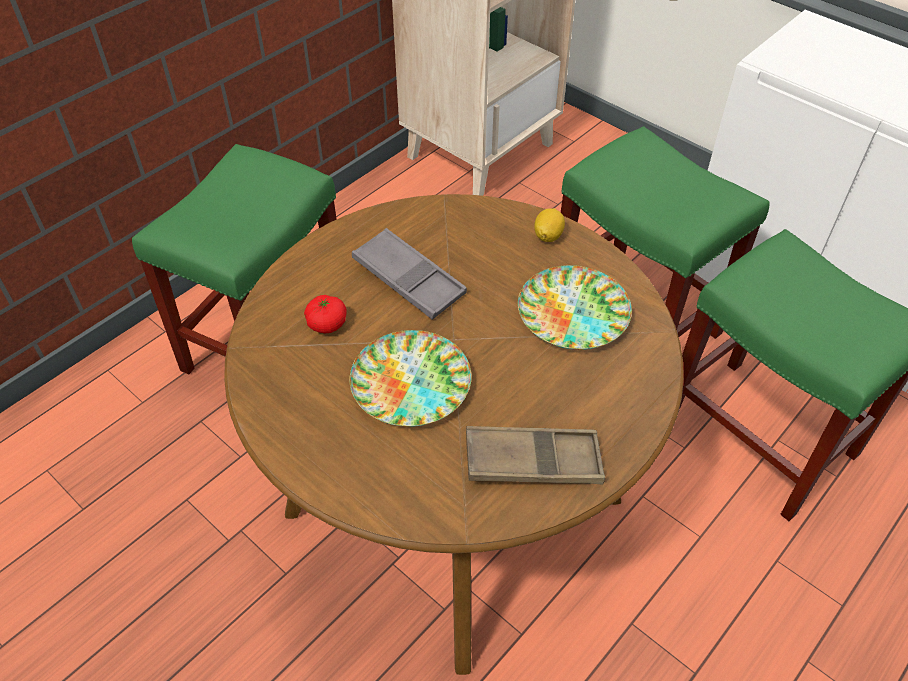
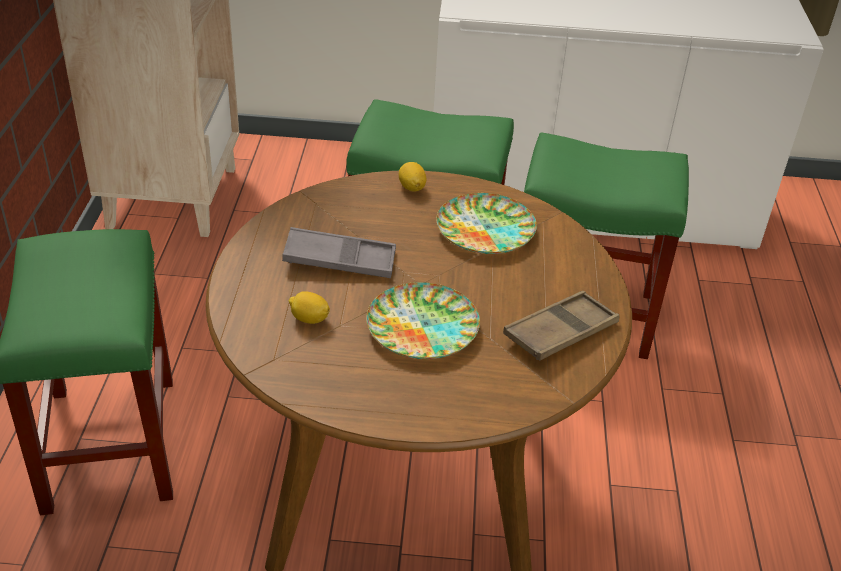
camera: 40 degrees left, 10 degrees down
tomato [304,295,347,333] -> lemon [289,291,330,324]

